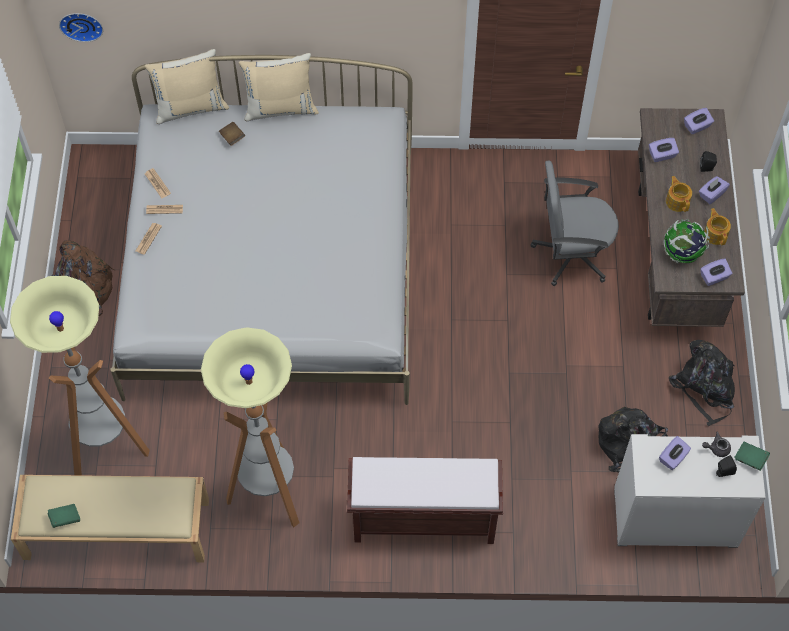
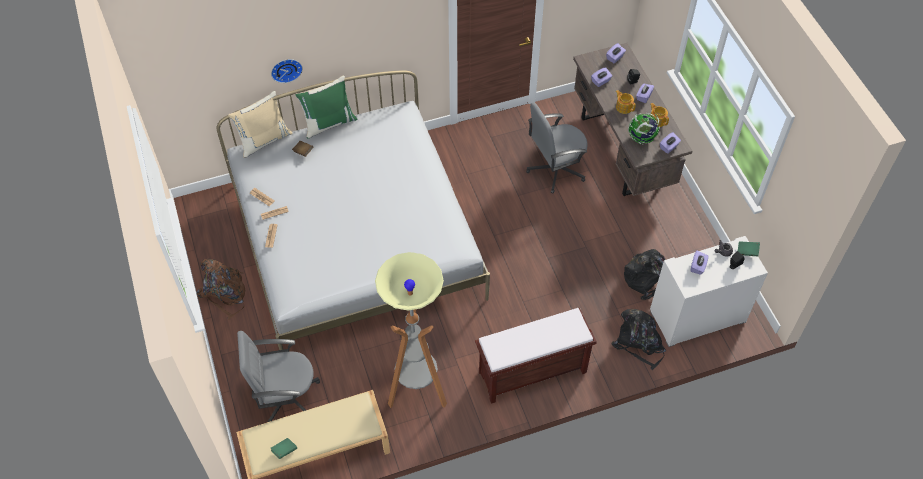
camera: 20 degrees left, 5 degrees down
floor lamp [10,276,150,475] -> grey office chair [237,331,320,422]
wall clock [59,13,103,42] -> wall clock moved to [271,59,303,83]
beige pillow [239,53,319,121] -> green pillow [296,76,357,138]
black backpack [669,340,735,426] -> black backpack moved to [611,309,666,370]

